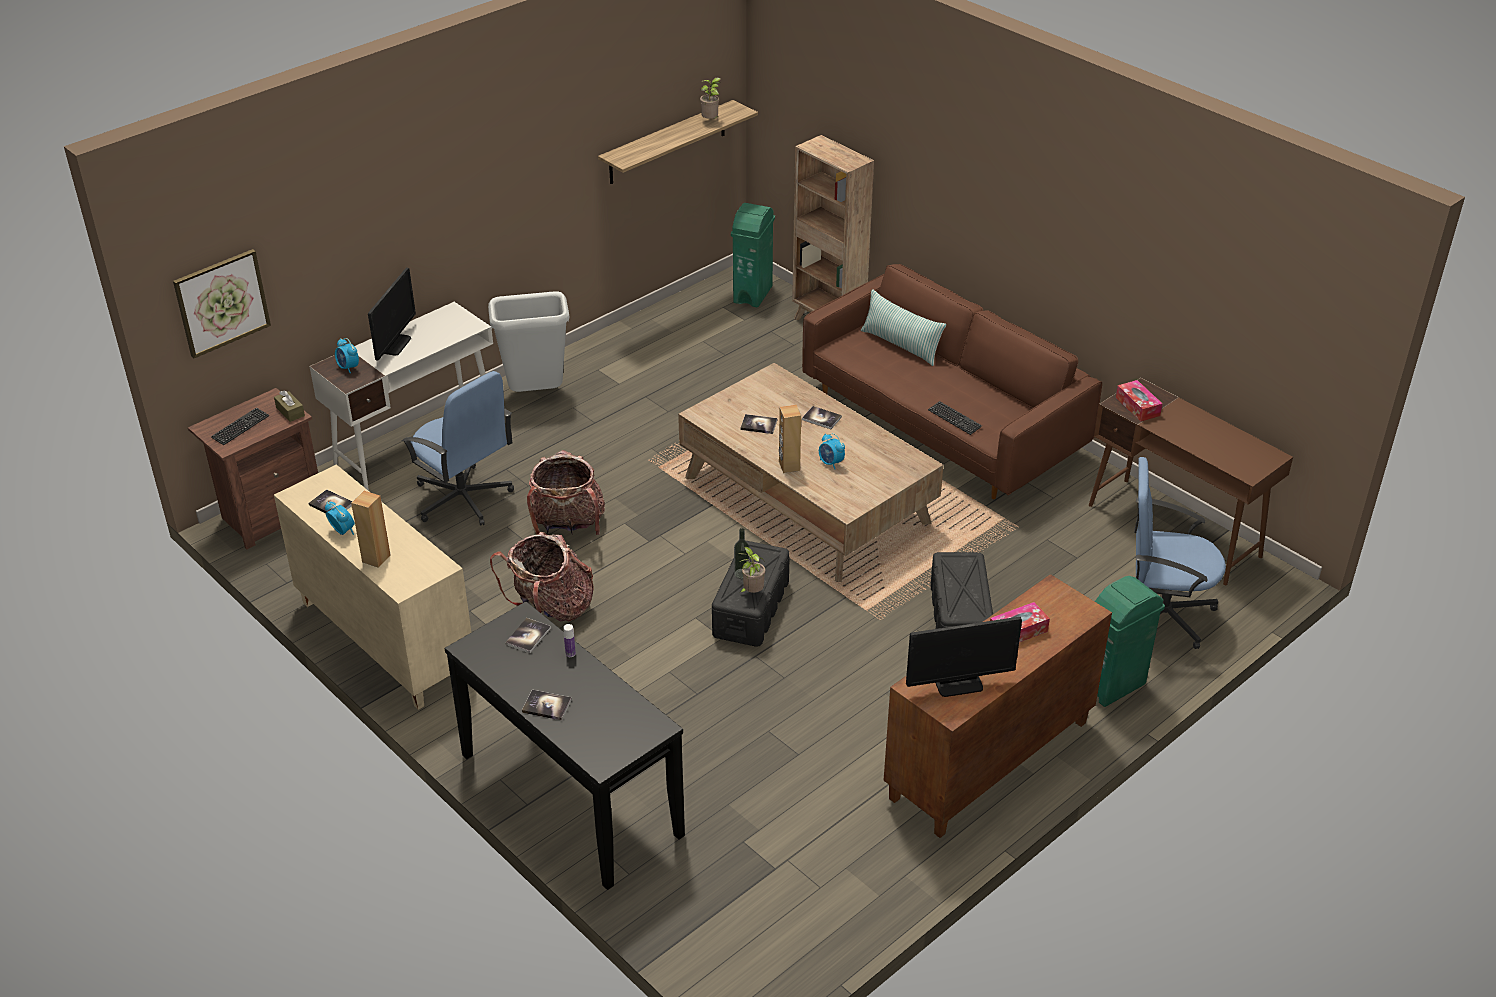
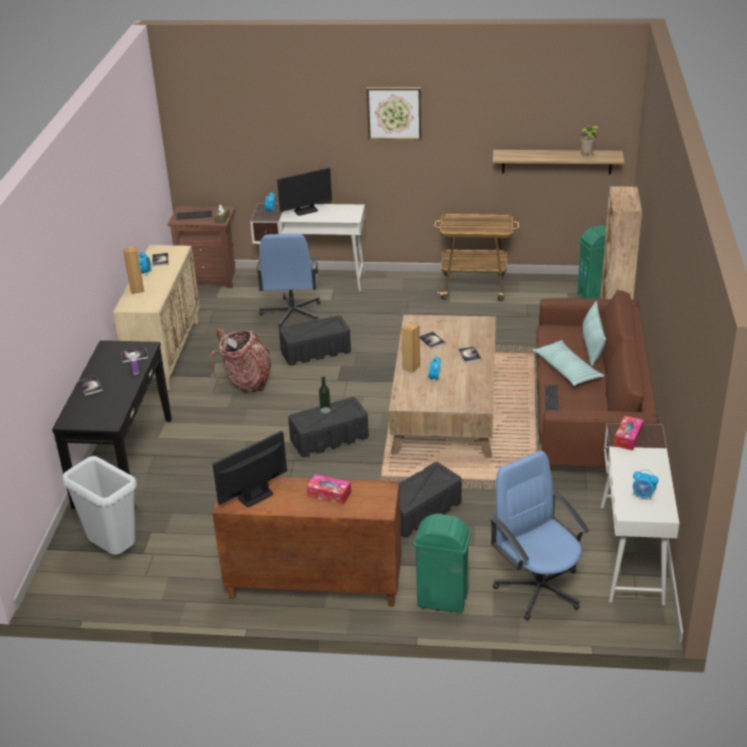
camera: 50 degrees right, 5 degrees down
picture [173,249,271,358] -> picture moved to [366,87,422,140]
grey trash can [488,291,569,392] -> grey trash can moved to [62,456,137,555]
backpack [527,450,605,535] -> black storage box [279,315,351,366]
potted plant [737,547,765,593] -> none
monitor [906,617,1022,697] -> monitor turned 105 degrees clockwise [213,431,287,507]
brown desk [1089,378,1293,585] -> white desk [601,423,679,605]
none -> cart [434,214,519,301]
none -> pillow [532,340,604,386]
none -> alarm clock [633,469,659,500]

